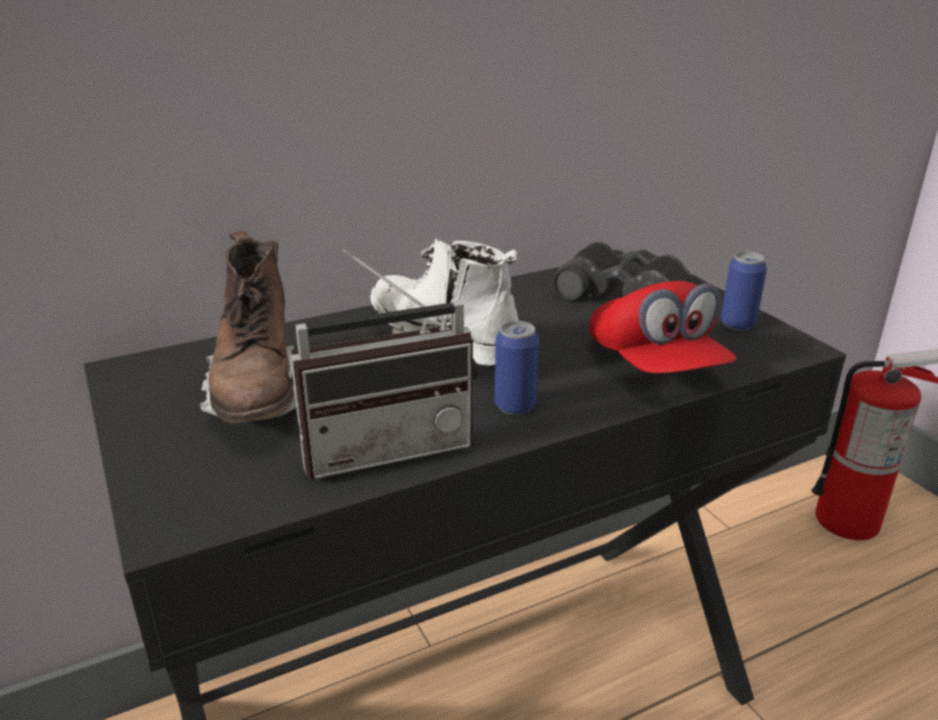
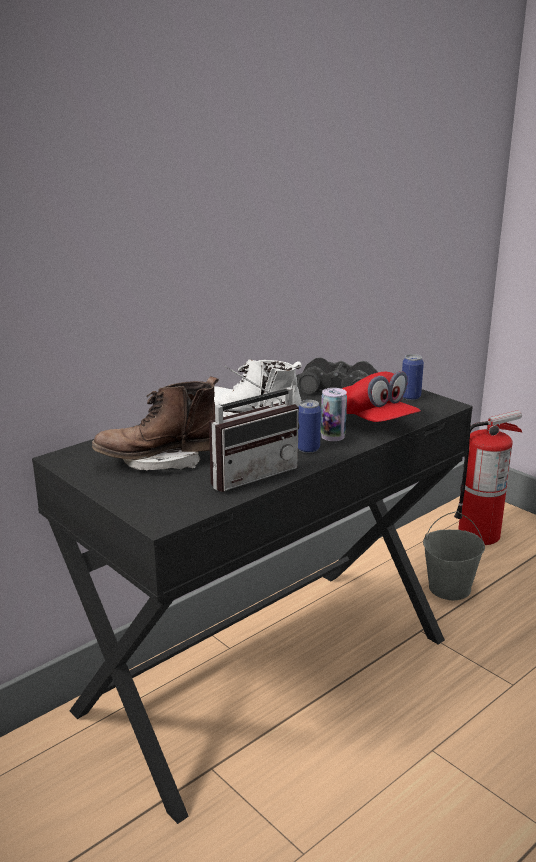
camera: 15 degrees left, 5 degrees down
brown boot [199,230,296,424] -> brown boot turned 105 degrees clockwise [92,377,219,471]
none -> can [321,388,347,441]
none -> grey bucket [423,511,485,600]

